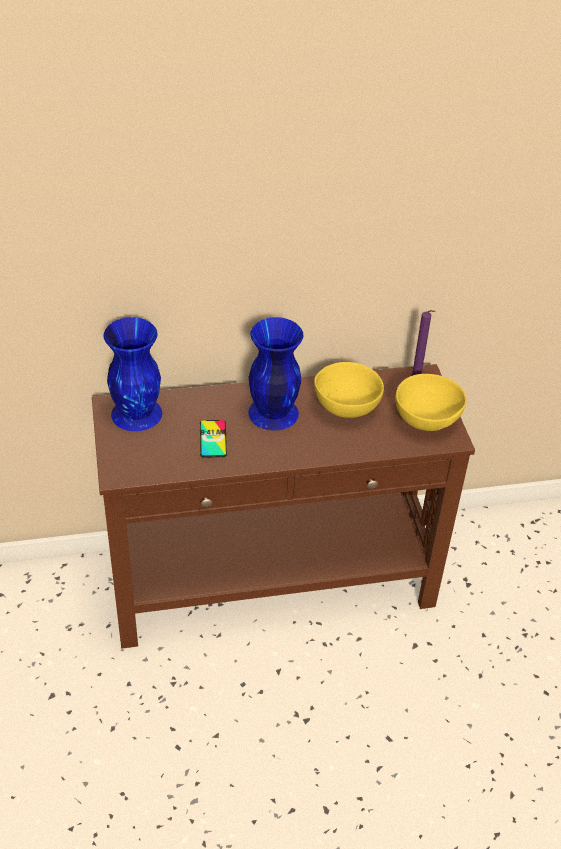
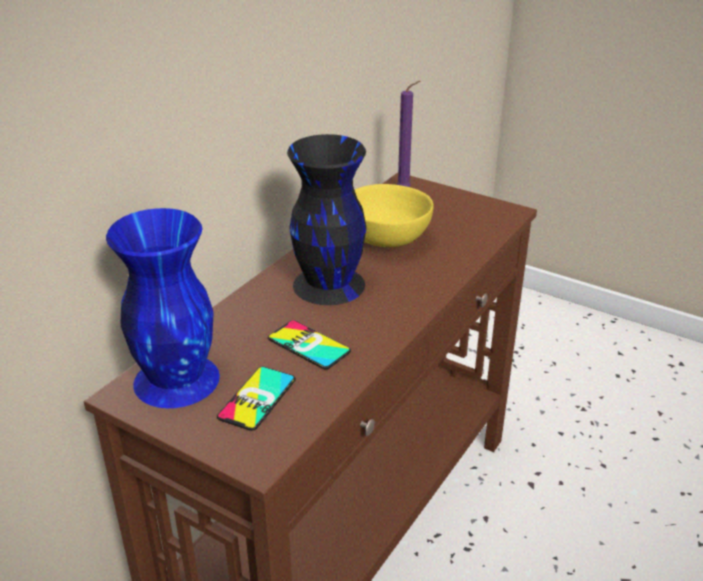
camera: 45 degrees left, 10 degrees down
blue vase [248,317,304,431] -> black vase [287,134,367,305]
yellow bowl [395,374,466,431] -> none
none -> phone [217,367,296,431]

